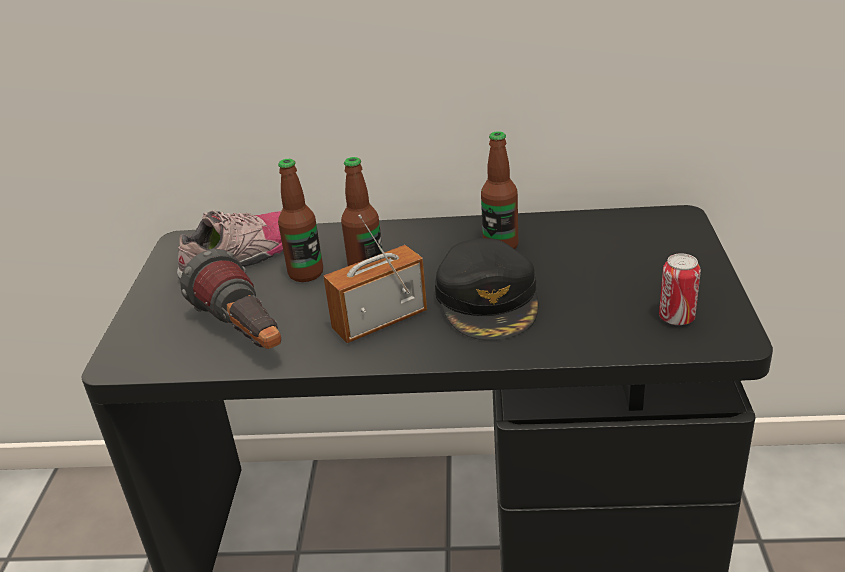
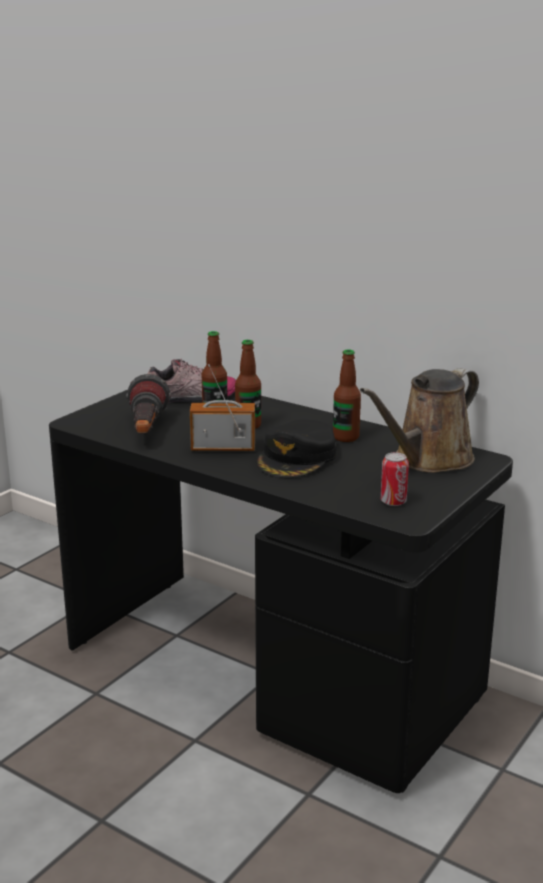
camera: 30 degrees right, 10 degrees down
none -> brown watering can [360,368,479,473]

